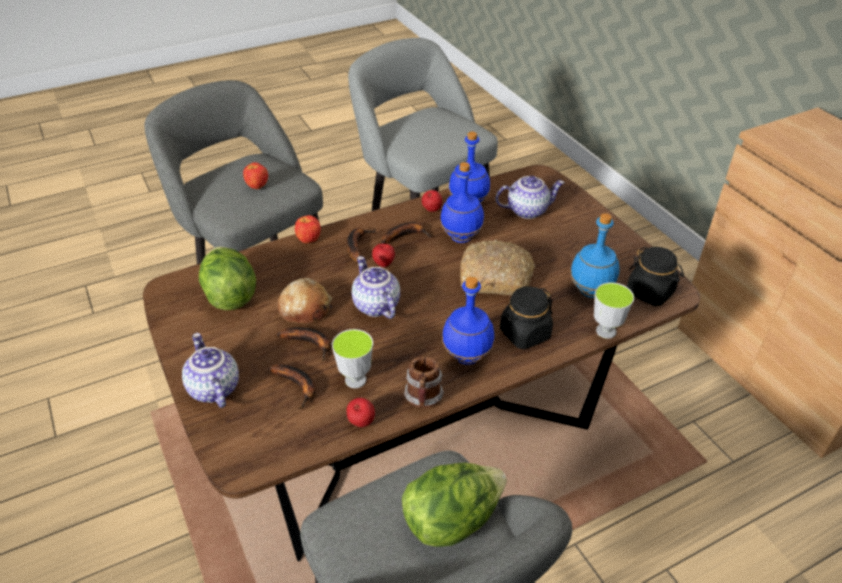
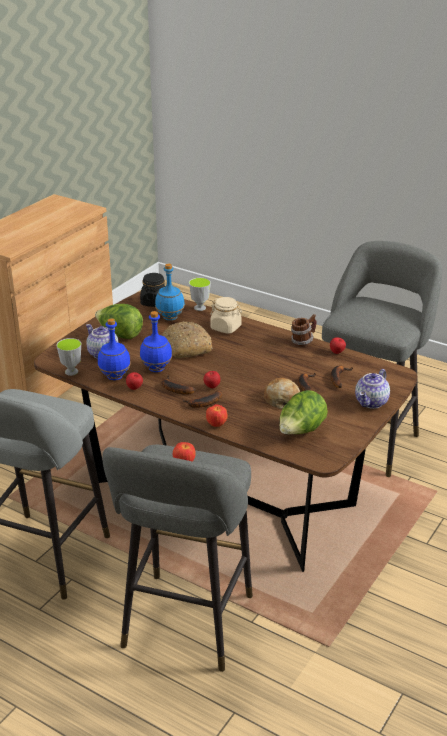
camera: 120 degrees left, 10 degrees down
cup [332,329,373,388] -> cup moved to [56,338,81,376]
teapot [352,256,400,319] -> none
lettuce [402,463,507,547] -> lettuce moved to [95,304,143,339]
blue bottle [442,276,494,365] -> none
black jar [500,286,553,350] -> beige jar [210,297,242,334]

